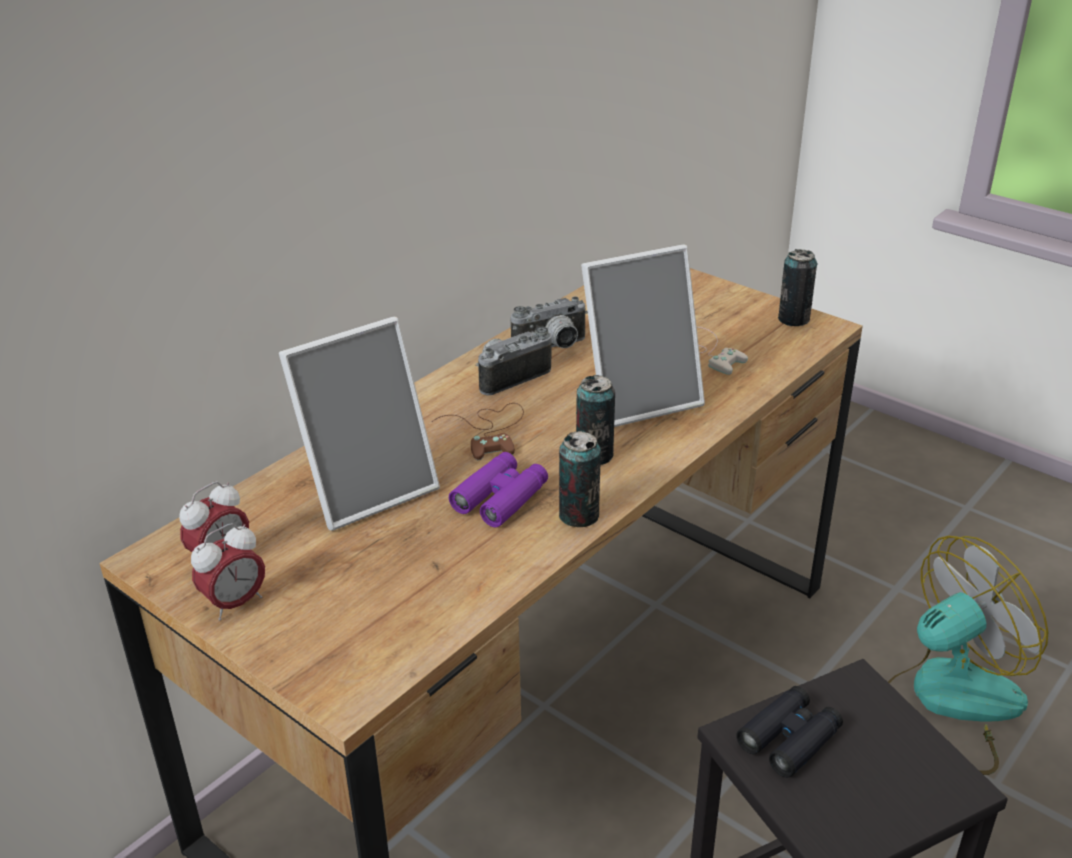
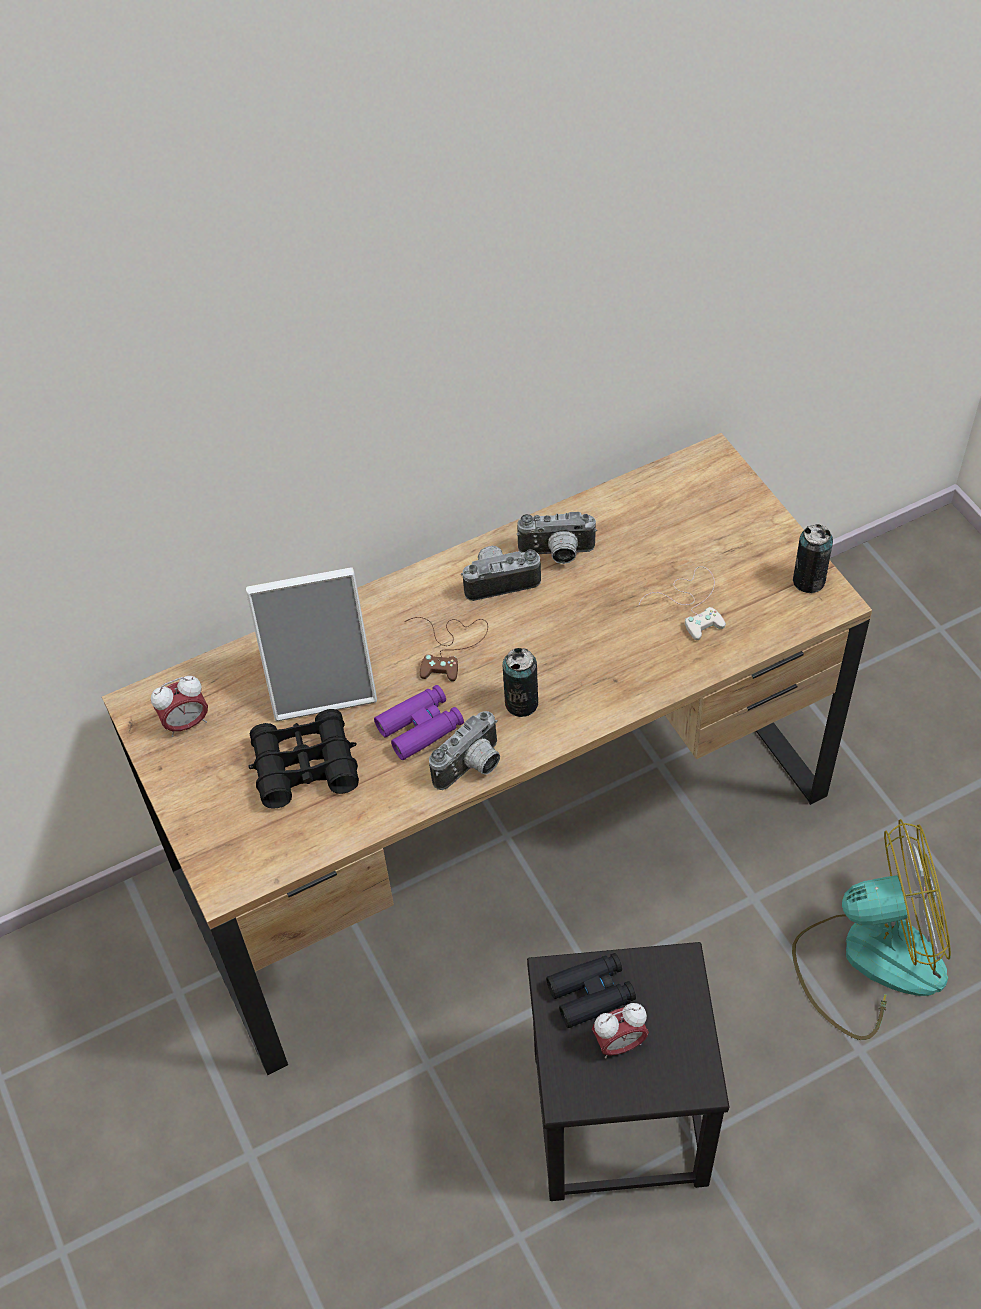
camera: 25 degrees right, 20 degrees up
alarm clock [191,523,265,620] -> alarm clock moved to [592,1003,649,1059]
can [559,431,601,527] -> camera [429,711,500,790]
picture frame [581,244,705,427] -> none
none -> black binoculars [249,709,359,809]

